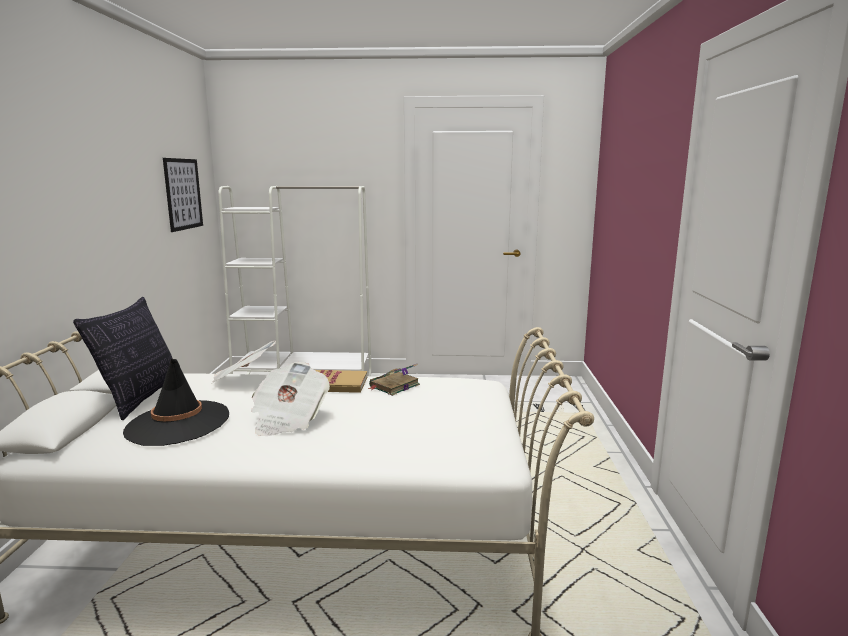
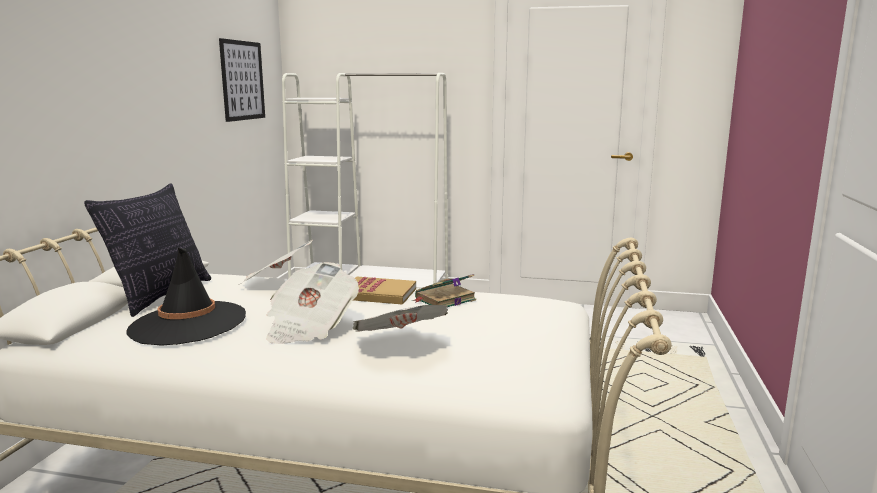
camera: 10 degrees right, 0 degrees up
none -> newspaper [353,305,448,331]

